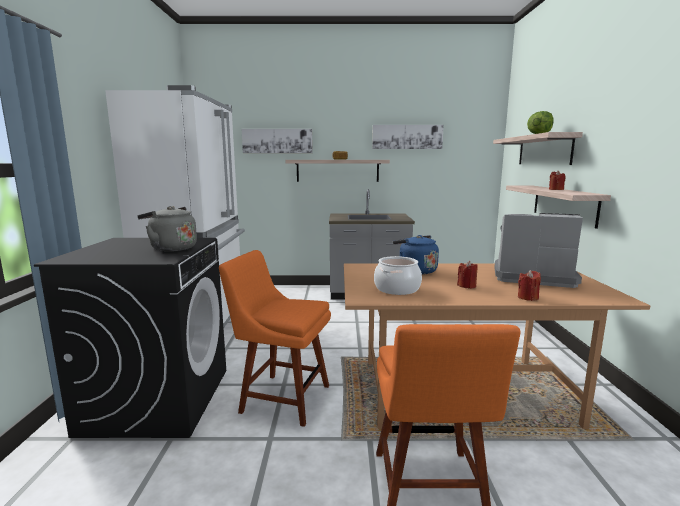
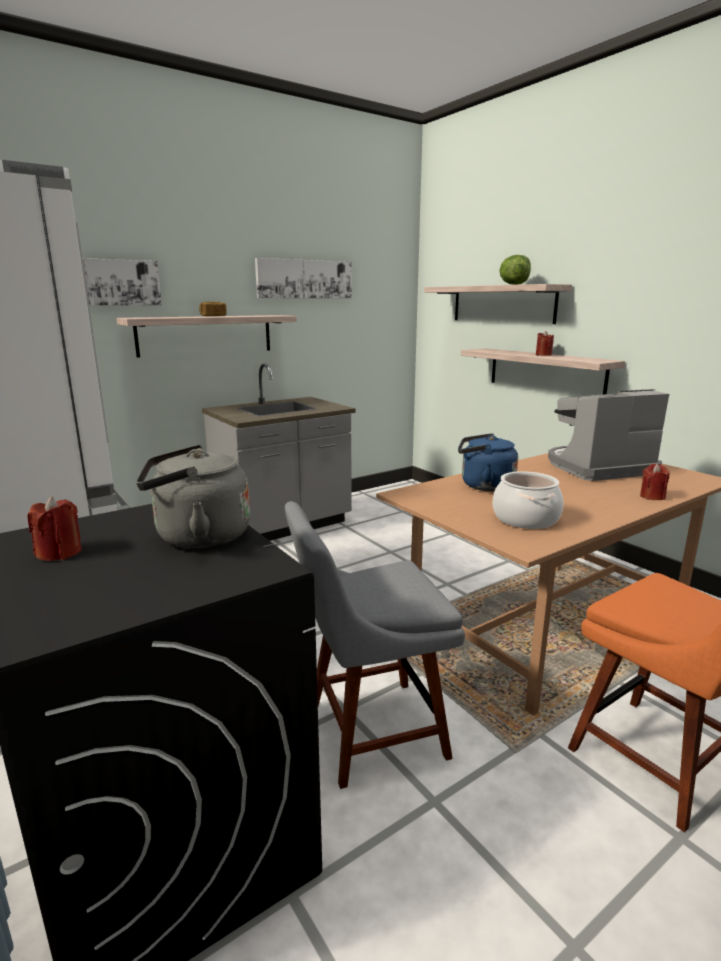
camera: 35 degrees left, 5 degrees up
orange chair [219,250,331,427] -> grey chair [285,501,465,789]
red candle [457,261,478,289] -> red candle moved to [27,496,82,561]

